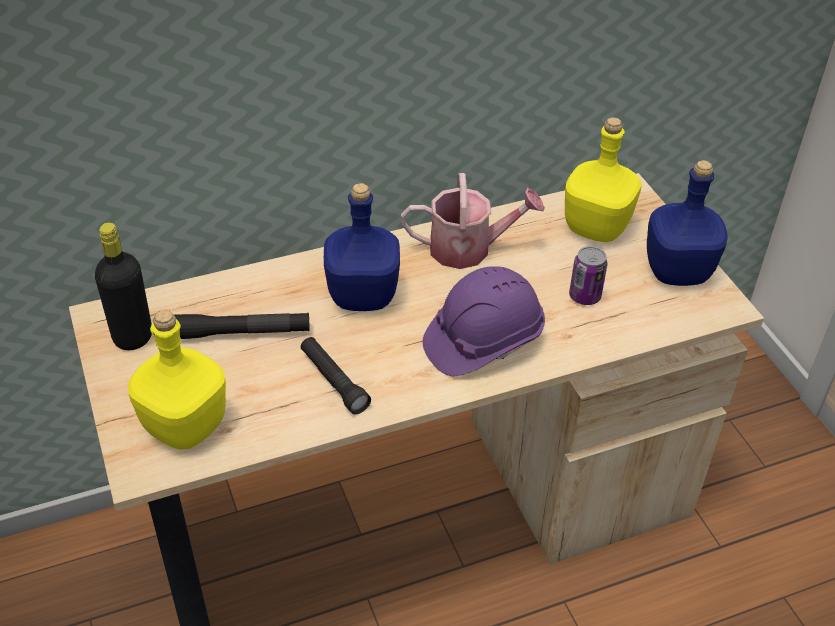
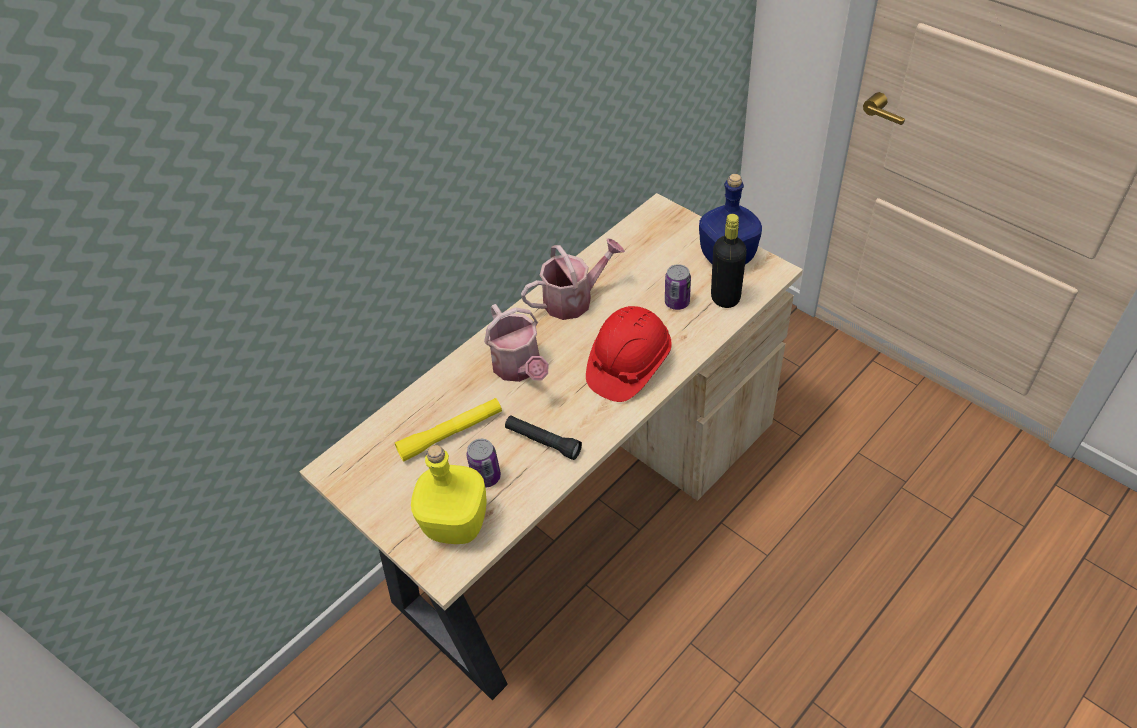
camera: 20 degrees left, 5 degrees up
black bottle [95,222,152,350] -> black bottle moved to [711,214,747,308]
black flashlight [174,313,310,339] -> yellow flashlight [395,398,502,462]
blue bottle [324,183,400,311] -> watering can [484,304,549,382]
purple hard hat [423,266,545,376] -> red hard hat [586,306,672,402]
yellow bottle [565,117,642,242] -> none
none -> can [466,439,501,488]

